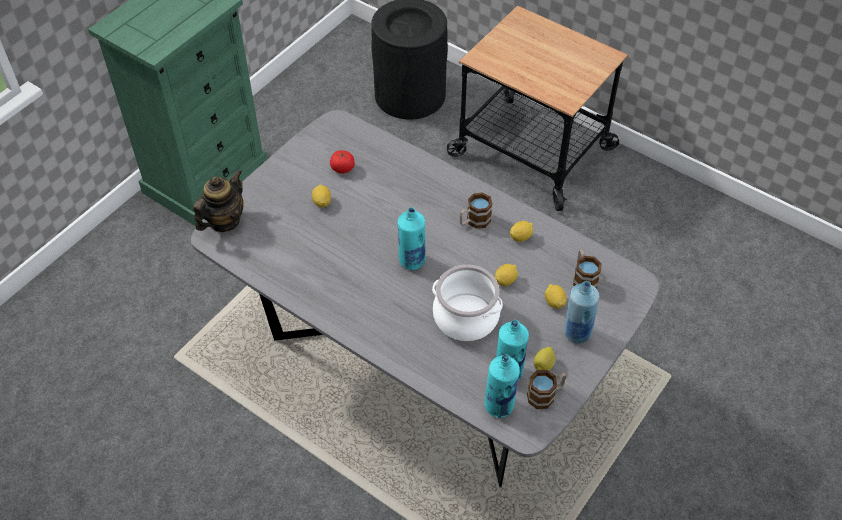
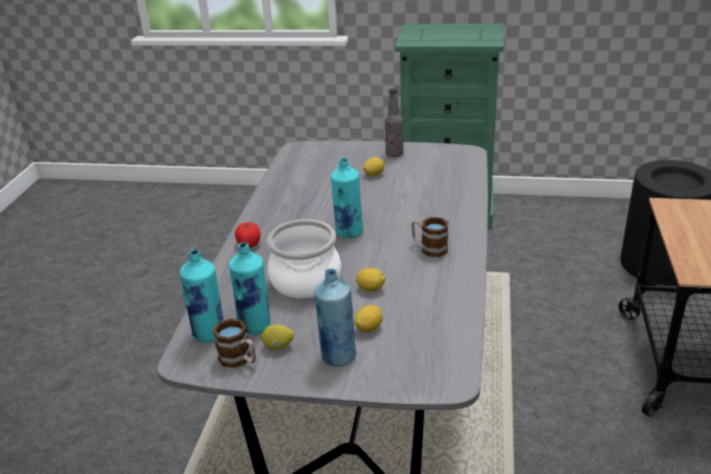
camera: 65 degrees right, 20 degrees down
teapot [193,170,244,232] -> none
tomato [330,150,355,173] -> tomato moved to [235,222,261,248]
lemon [510,221,533,242] -> none
mug [573,250,602,289] -> none
none -> bottle [385,88,403,157]

